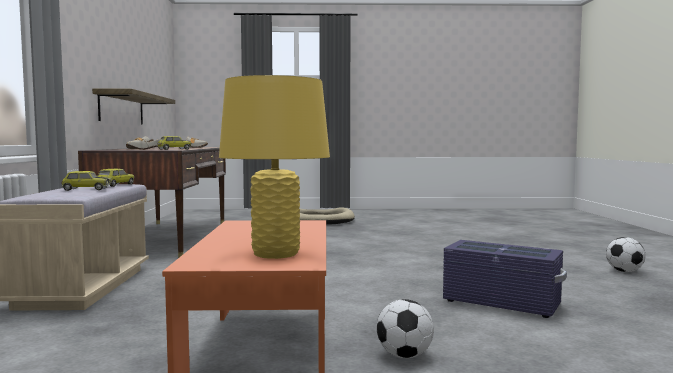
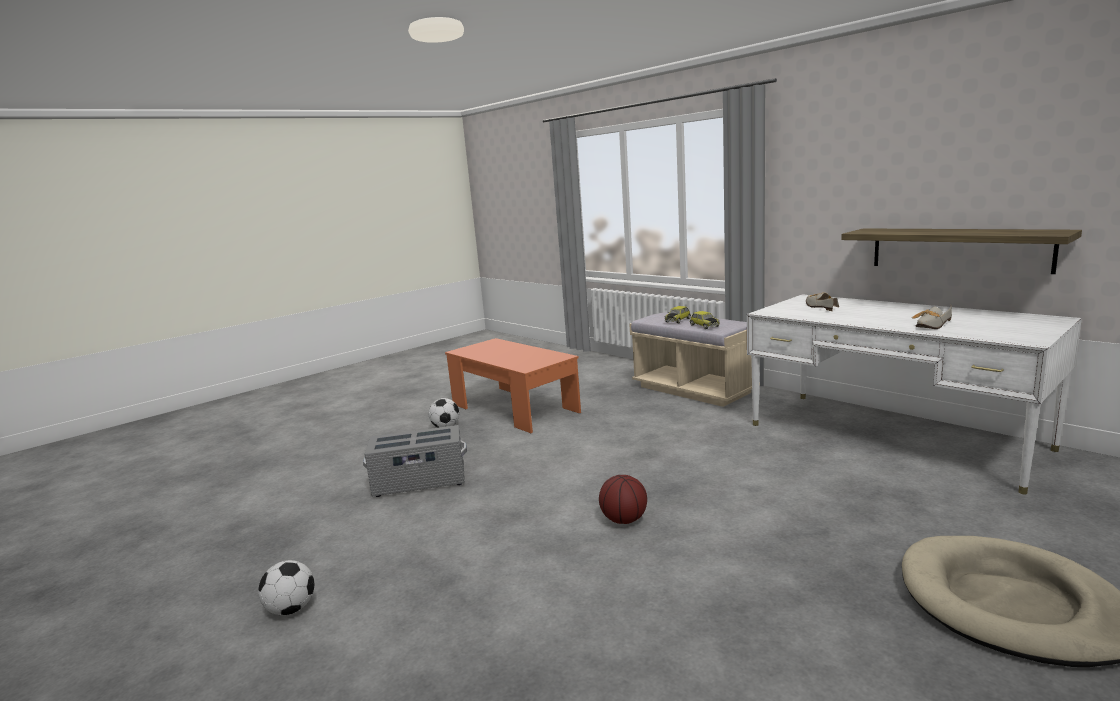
camera: 140 degrees right, 10 degrees up
brown desk [78,147,226,258] -> white desk [747,294,1082,494]
toy car [157,136,191,150] -> none
yellow table lamp [219,75,330,259] -> none
purple storage box [443,240,567,318] -> grey storage box [363,425,467,497]
none -> basketball [599,475,647,524]

